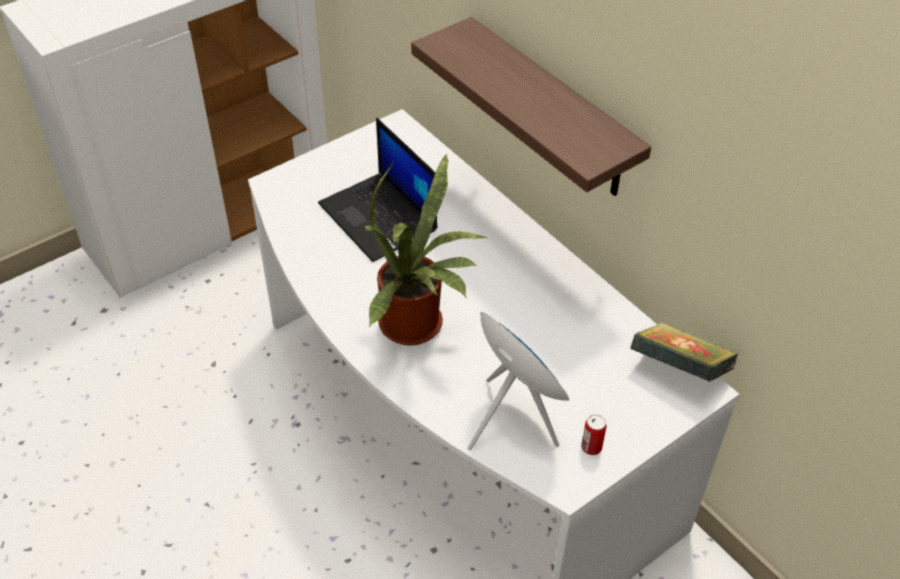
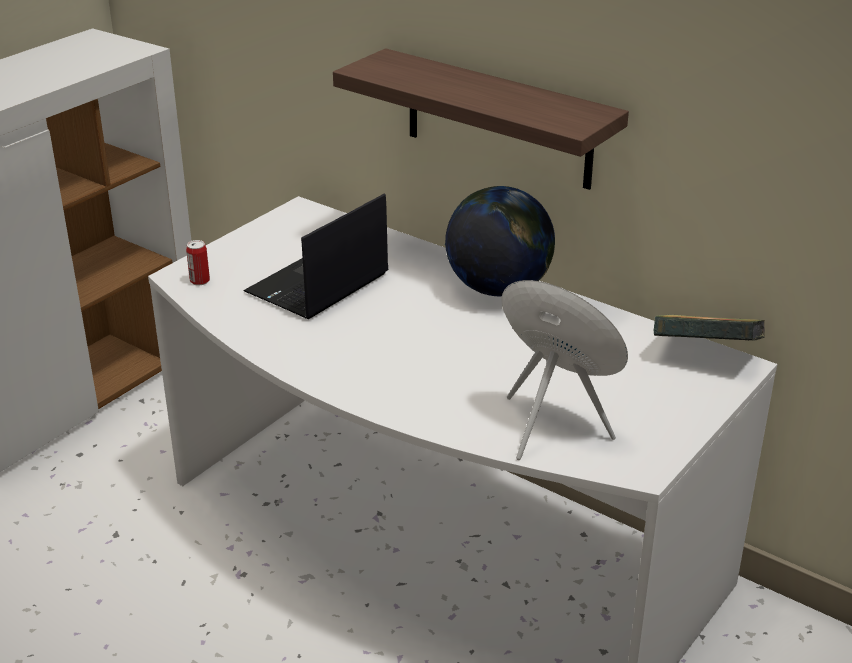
camera: 15 degrees left, 15 degrees down
laptop [318,118,437,262] -> laptop turned 90 degrees clockwise [244,193,388,320]
potted plant [365,154,486,346] -> none
can [581,414,607,455] -> can moved to [186,240,210,285]
none -> globe [445,186,555,296]

